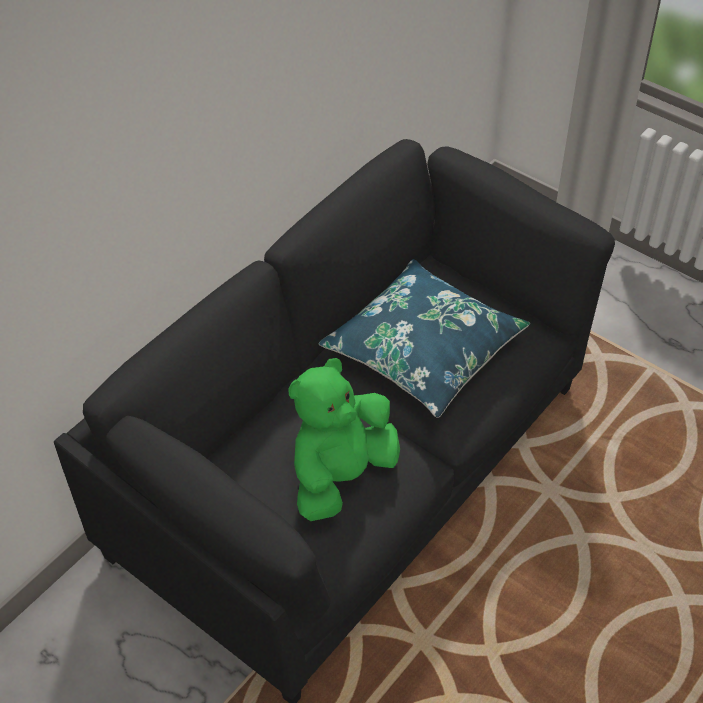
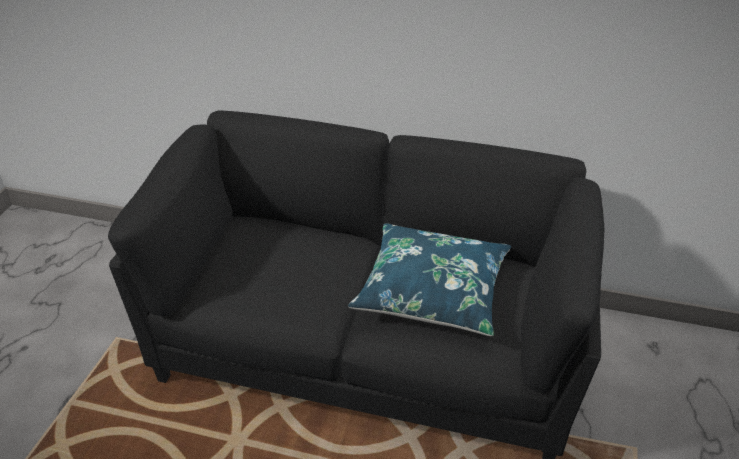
camera: 65 degrees right, 10 degrees down
green plush toy [289,358,400,521] -> none

